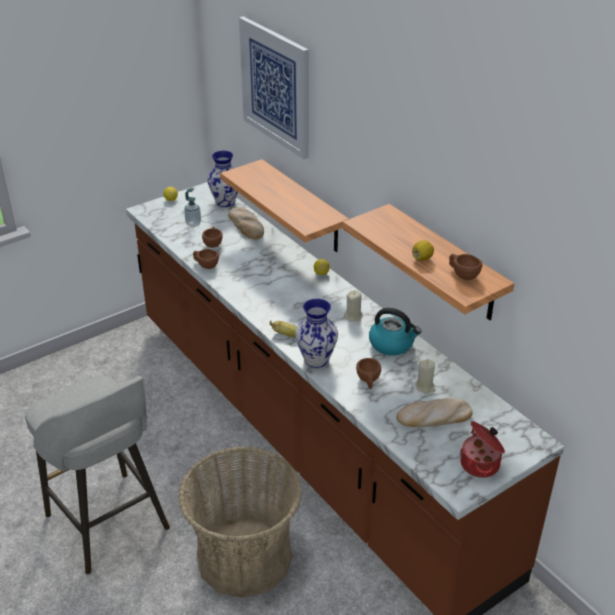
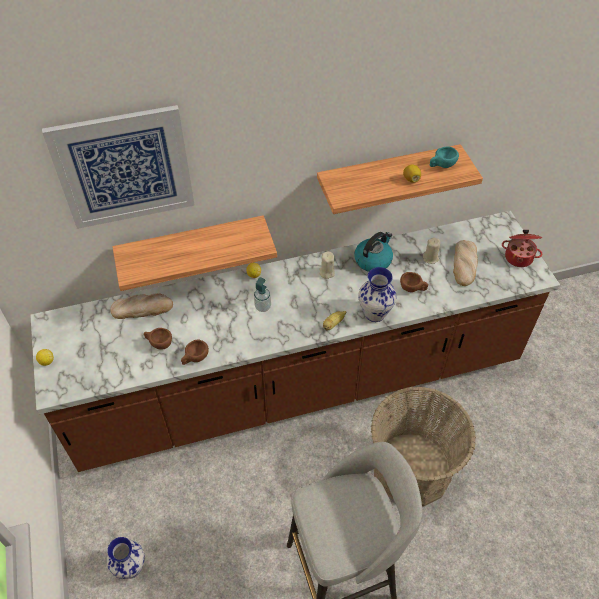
camera: 70 degrees left, 15 degrees up
soap dispenser [184,188,201,227] -> soap dispenser moved to [254,277,271,312]
vase [207,151,238,207] -> vase moved to [107,537,145,579]
brown cup [449,254,482,280] -> turquoise cup [429,146,459,168]

